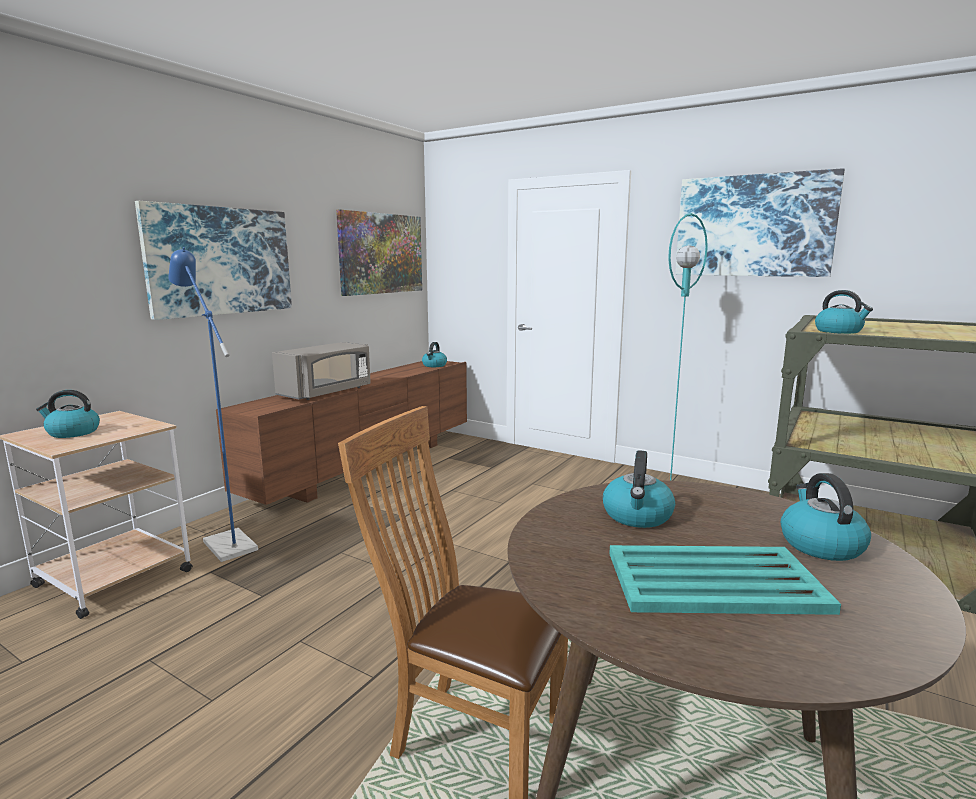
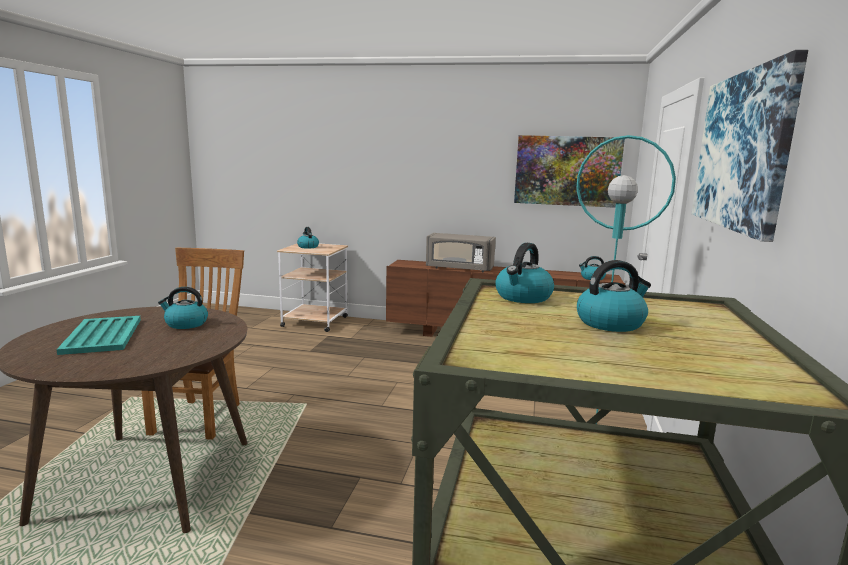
camera: 70 degrees right, 0 degrees up
picture [135,201,292,320] -> none
blue floor lamp [168,247,258,562] -> none
kettle [781,473,871,561] -> kettle moved to [577,260,651,332]

